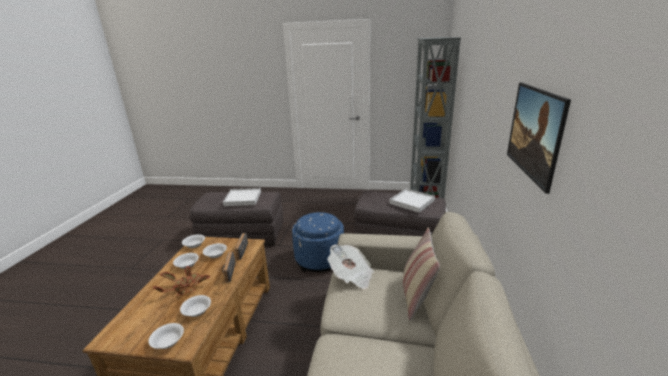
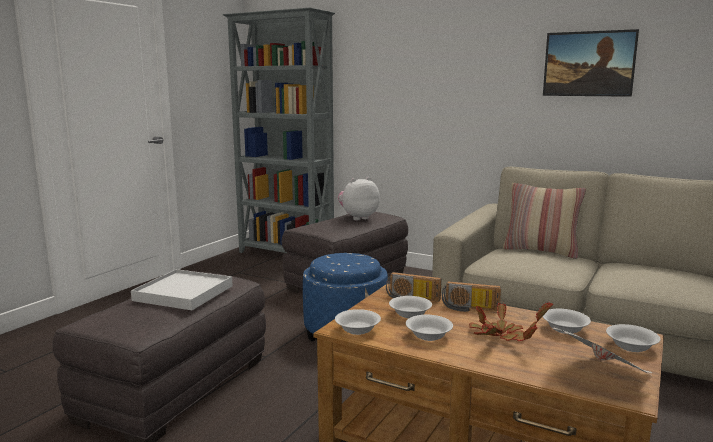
camera: 70 degrees left, 10 degrees down
newspaper [327,245,374,289] -> newspaper moved to [553,328,653,376]
white tray [389,188,435,213] -> plush toy [338,177,380,220]

